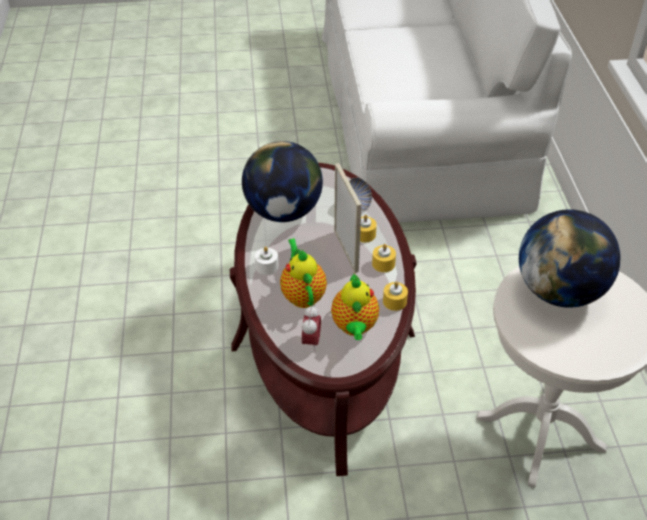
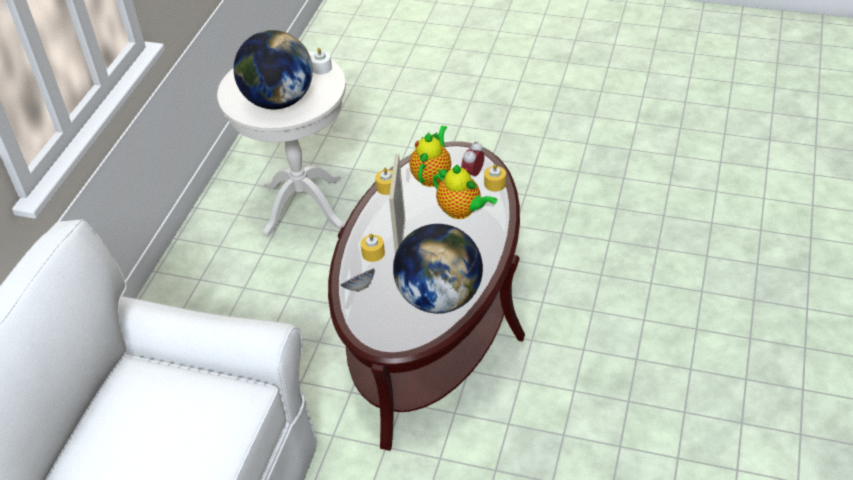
camera: 155 degrees left, 0 degrees up
white candle [255,246,279,275] -> white candle moved to [310,48,332,75]
teapot [280,238,327,308] -> teapot turned 60 degrees counterclockwise [433,165,497,219]
yellow candle [372,244,396,272] -> yellow candle moved to [484,164,506,191]

